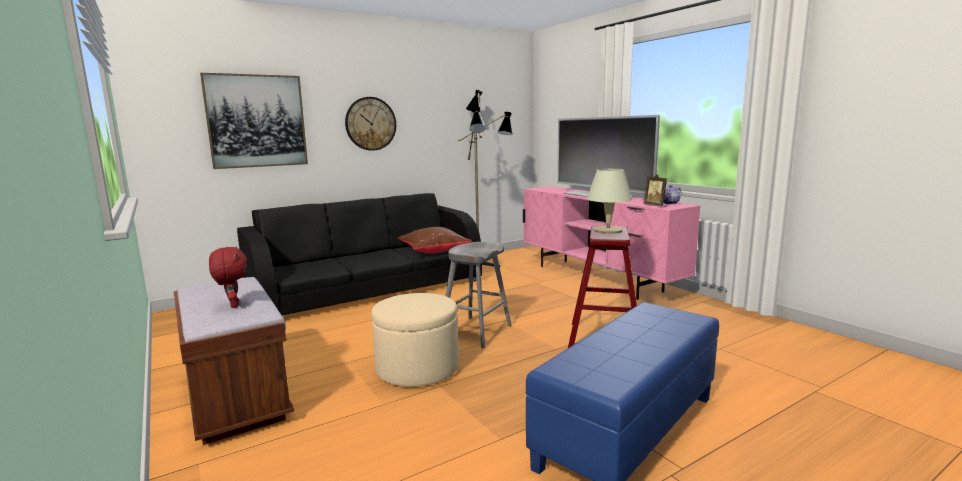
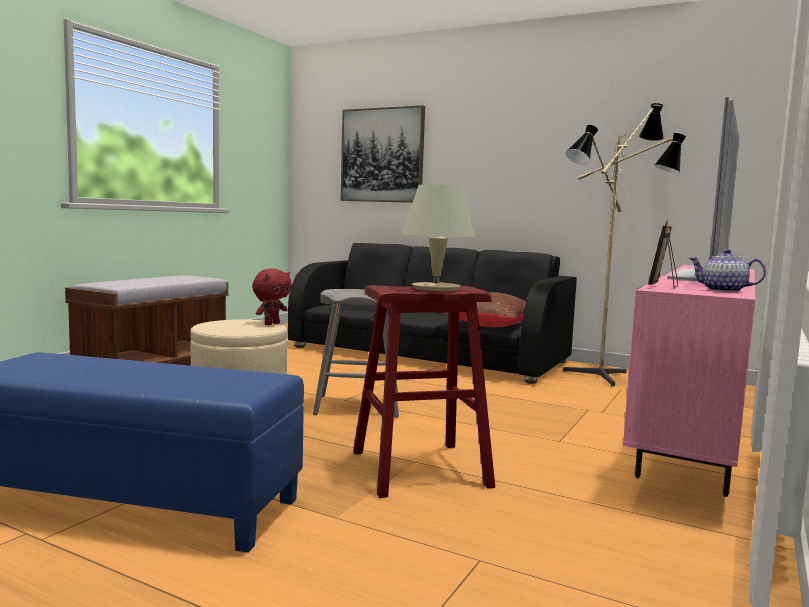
camera: 60 degrees right, 5 degrees down
red plush toy [209,247,248,308] -> red plush toy moved to [252,269,292,325]
wall clock [345,97,396,151] -> none

